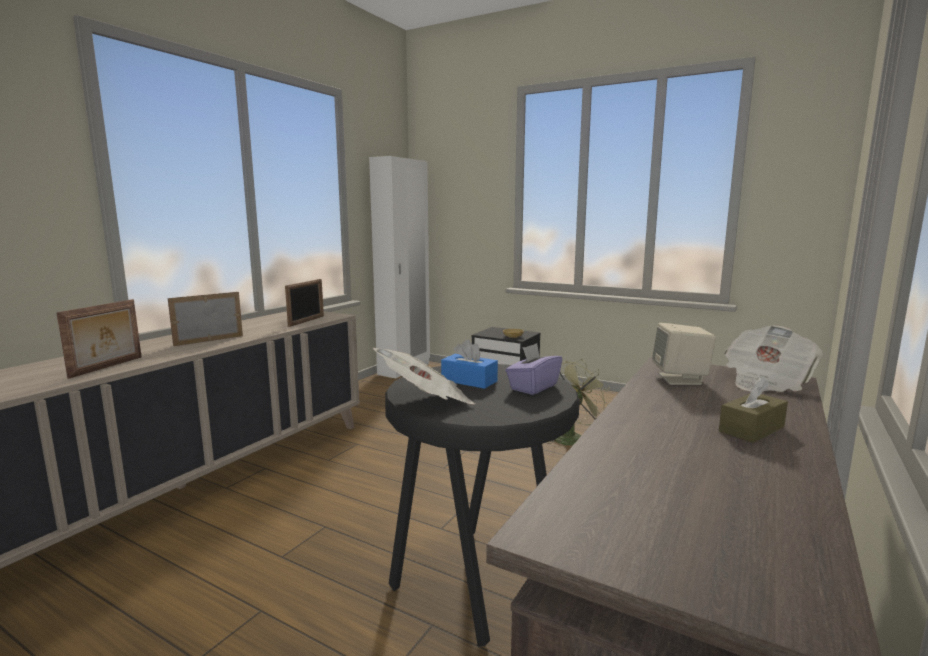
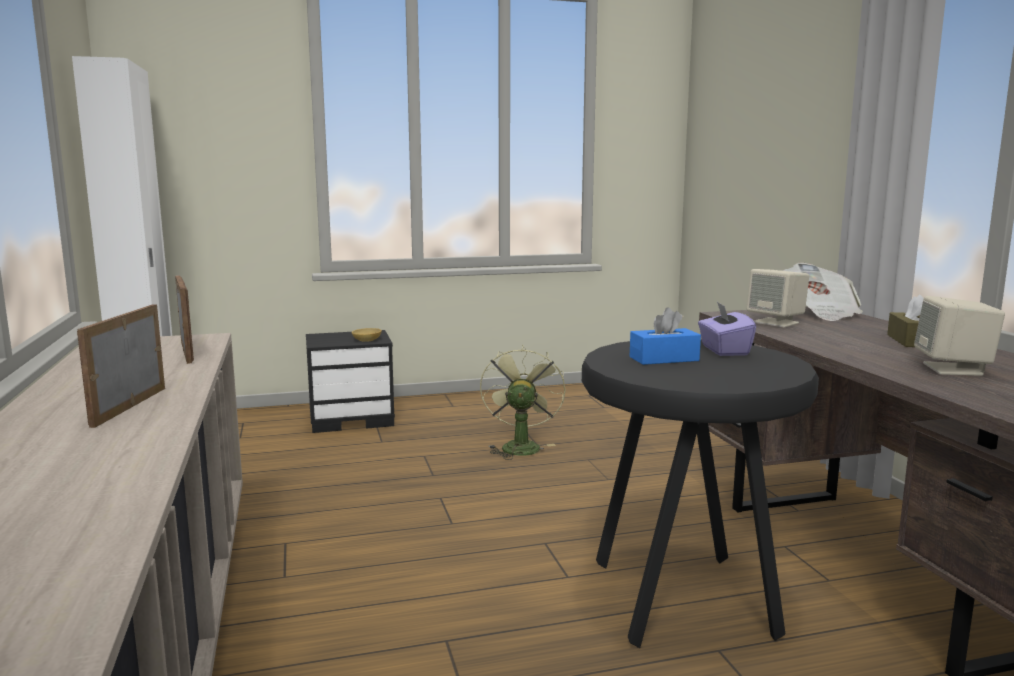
camera: 45 degrees left, 0 degrees up
picture frame [56,299,142,379] -> none
newspaper [373,348,475,404] -> none
none -> beige speaker [914,296,1005,376]

